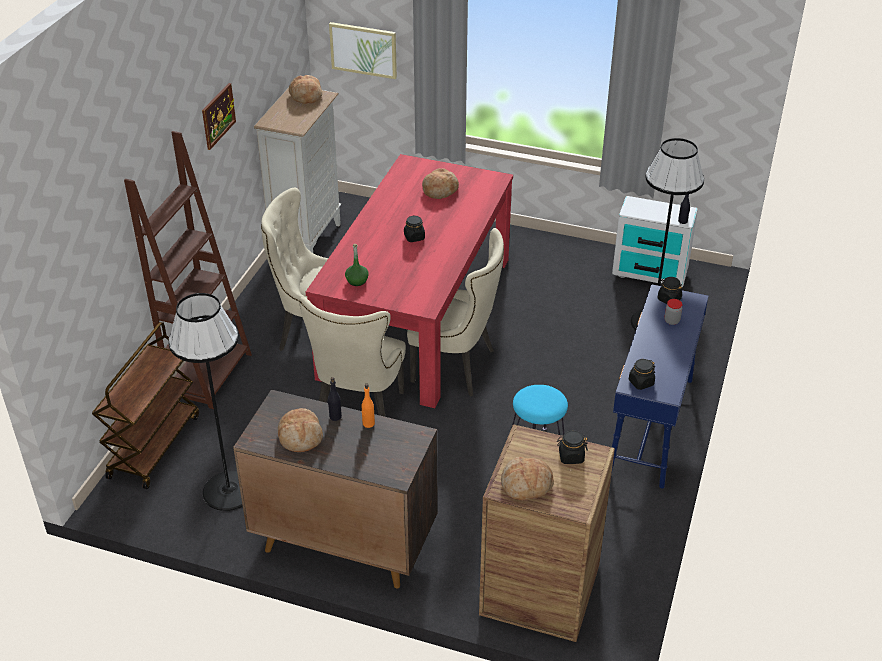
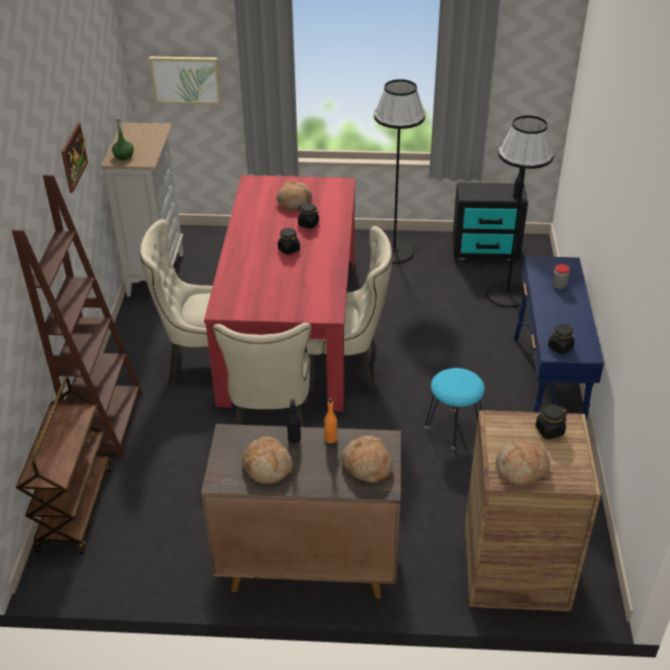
camera: 15 degrees left, 0 degrees up
black floor lamp [168,293,243,511] -> black floor lamp moved to [374,79,425,264]
bread [289,75,322,104] -> bread moved to [341,436,393,483]
green bottle [345,244,369,286] -> green bottle moved to [112,118,134,160]
white nightstand [612,196,698,287] -> black nightstand [452,183,528,260]
black jar [658,277,683,304] -> black jar moved to [297,203,319,229]

